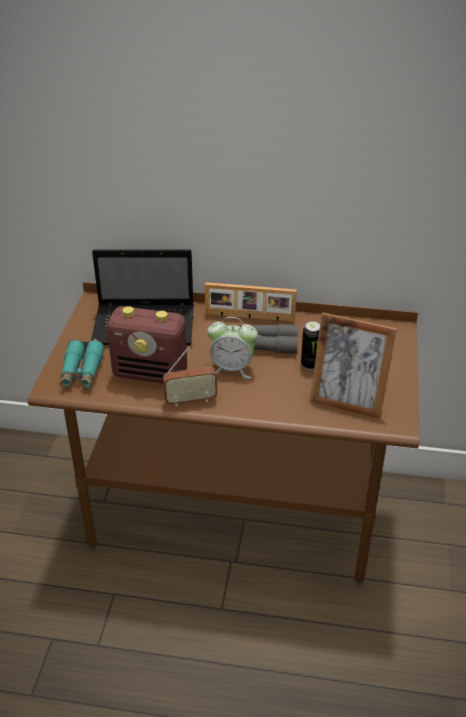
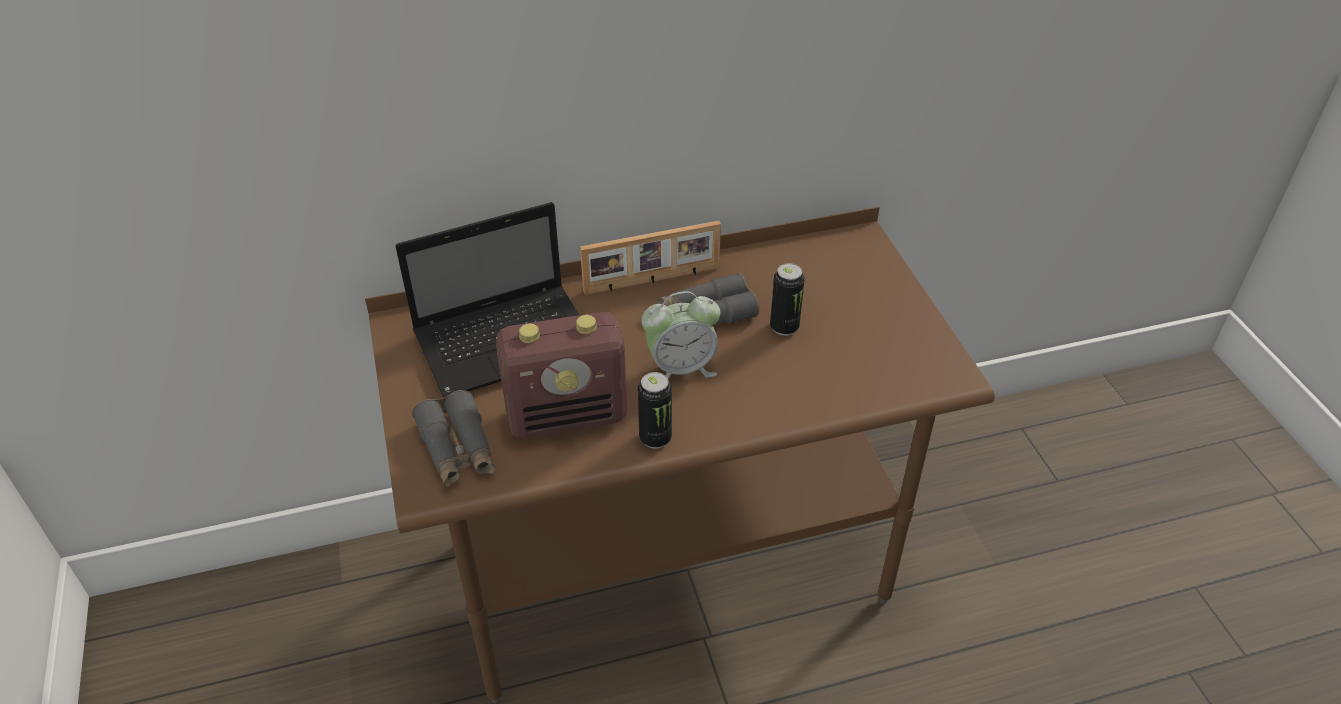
camera: 25 degrees left, 5 degrees up
turquoise binoculars [60,340,105,389] -> grey binoculars [412,390,495,488]
radio [163,346,217,406] -> can [638,372,672,449]
picture frame [310,312,397,419] -> none

